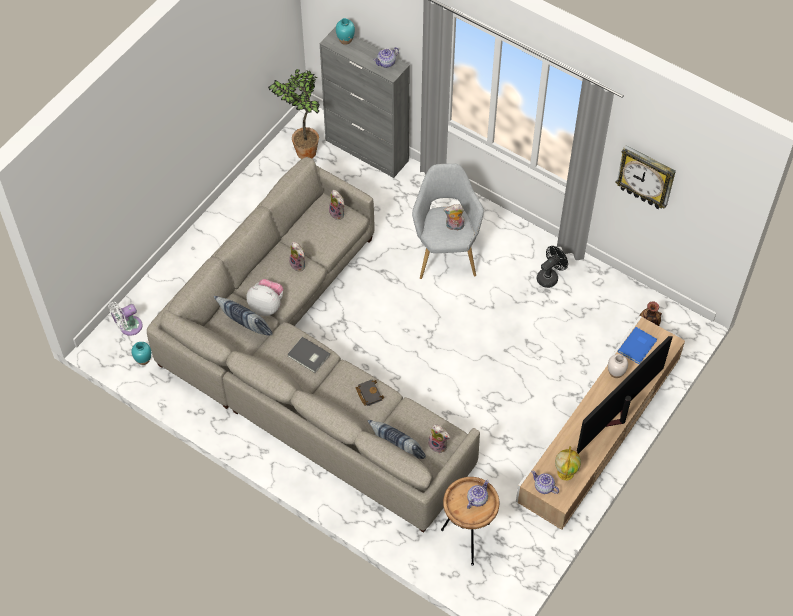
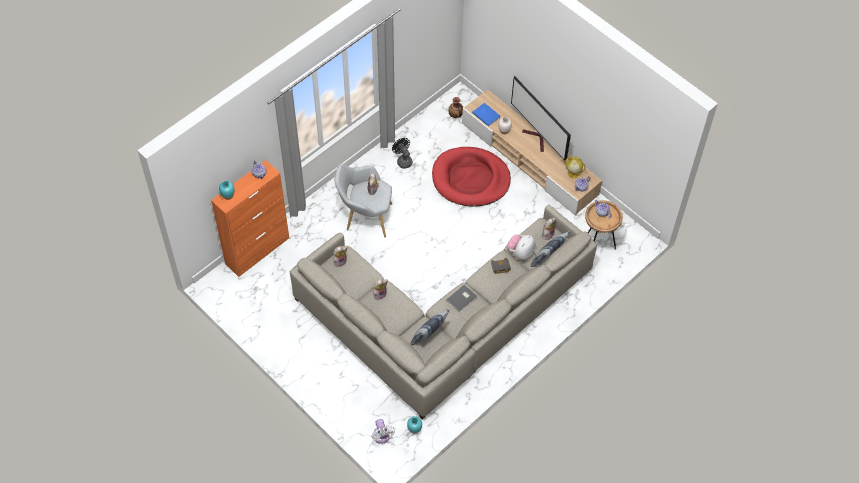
camera: 80 degrees left, 0 degrees up
plush toy [246,279,283,316] -> plush toy moved to [507,234,535,260]
potted plant [268,69,320,159] -> none
grey cabinet [319,27,410,178] -> orange cabinet [211,160,289,277]
wall clock [615,145,676,209] -> none
none -> red dog bed [432,147,511,207]

